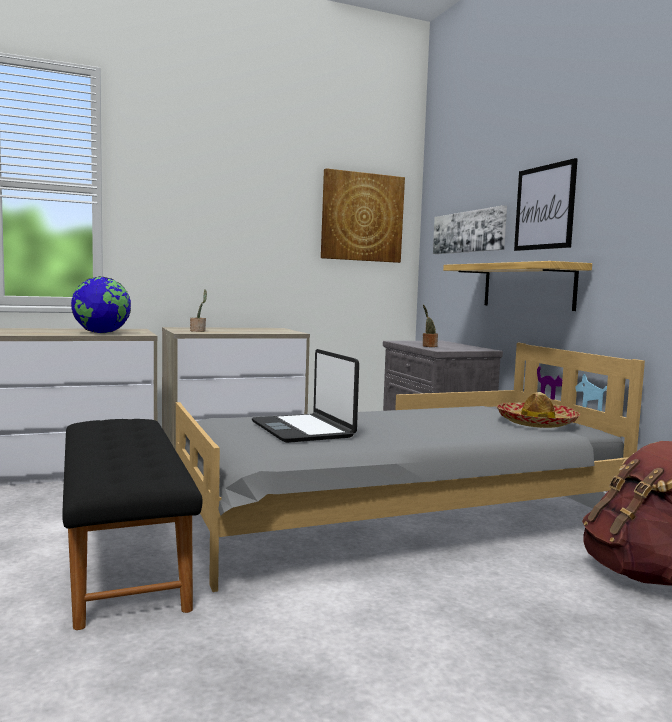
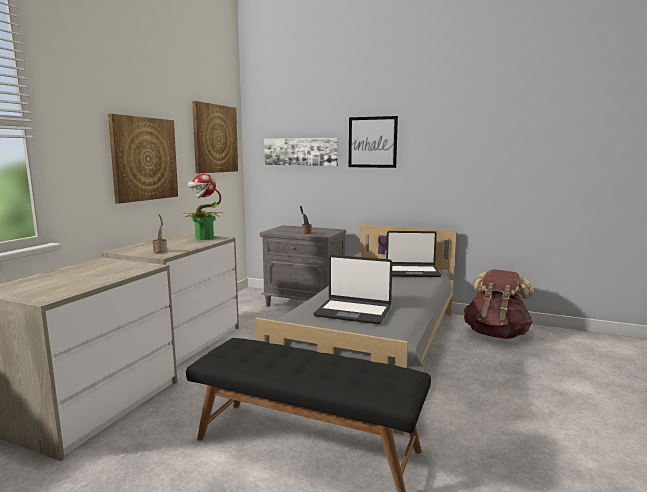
camera: 45 degrees left, 5 degrees up
globe [71,277,131,333] -> none
shelf [443,261,592,311] -> none
hat [496,392,580,428] -> laptop [386,231,441,277]
none -> picture [108,114,178,204]
none -> potted plant [183,174,221,240]

